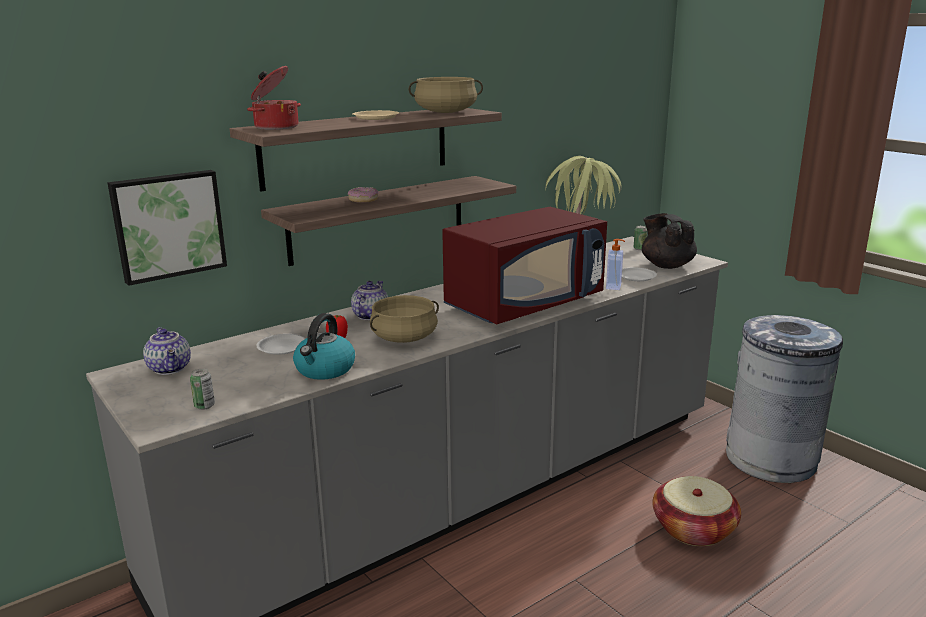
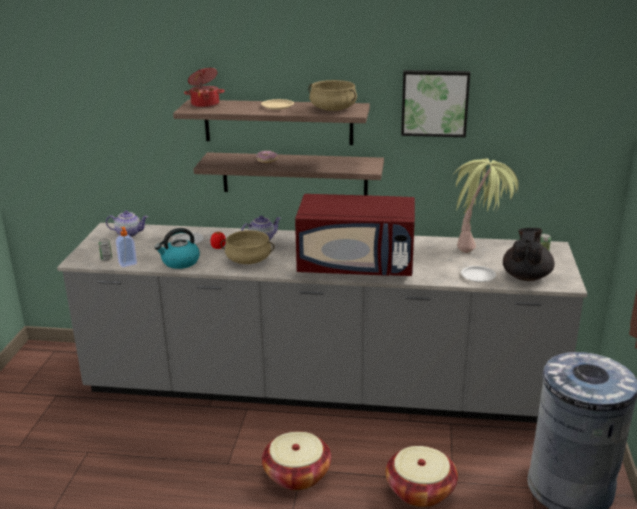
camera: 45 degrees right, 5 degrees up
picture [107,170,227,286] -> picture moved to [401,70,470,137]
teapot [143,327,191,375] -> teapot turned 105 degrees counterclockwise [106,211,148,237]
soap dispenser [606,239,625,290] -> soap dispenser moved to [116,227,137,267]
none -> basket [262,432,331,491]

